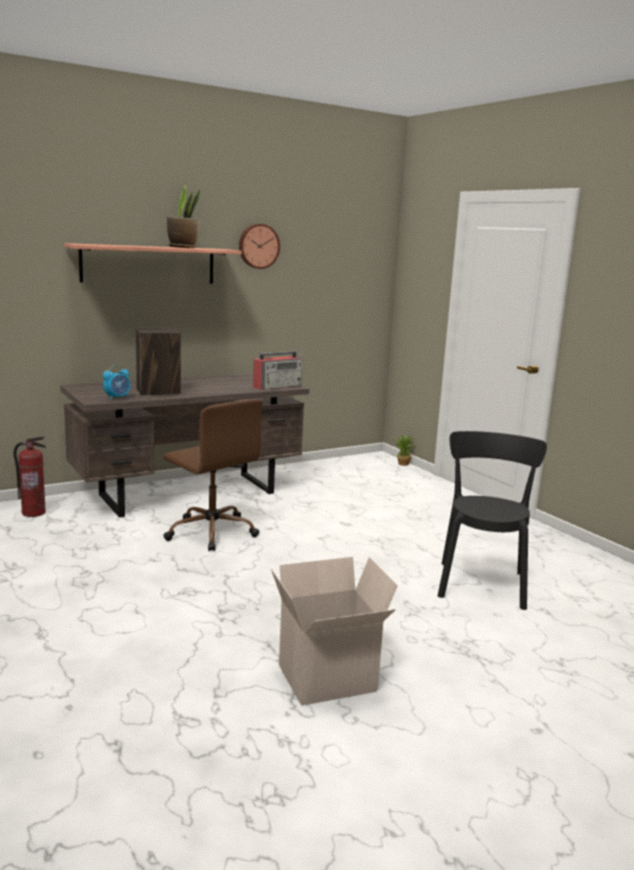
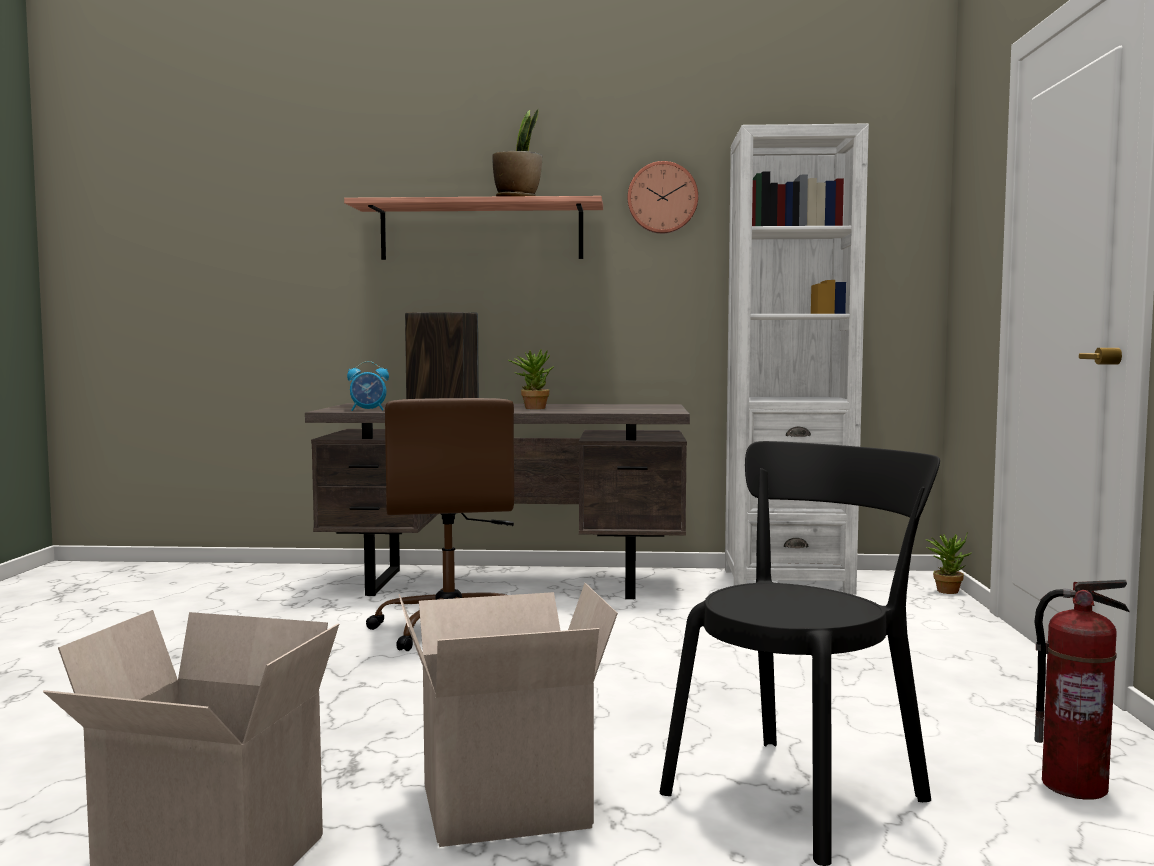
camera: 35 degrees right, 10 degrees down
fire extinguisher [14,437,46,517] -> fire extinguisher moved to [1034,580,1130,800]
radio [253,351,302,390] -> none
none -> cardboard box [398,583,618,847]
none -> potted plant [508,349,554,409]
none -> white bookcase [725,124,869,595]

